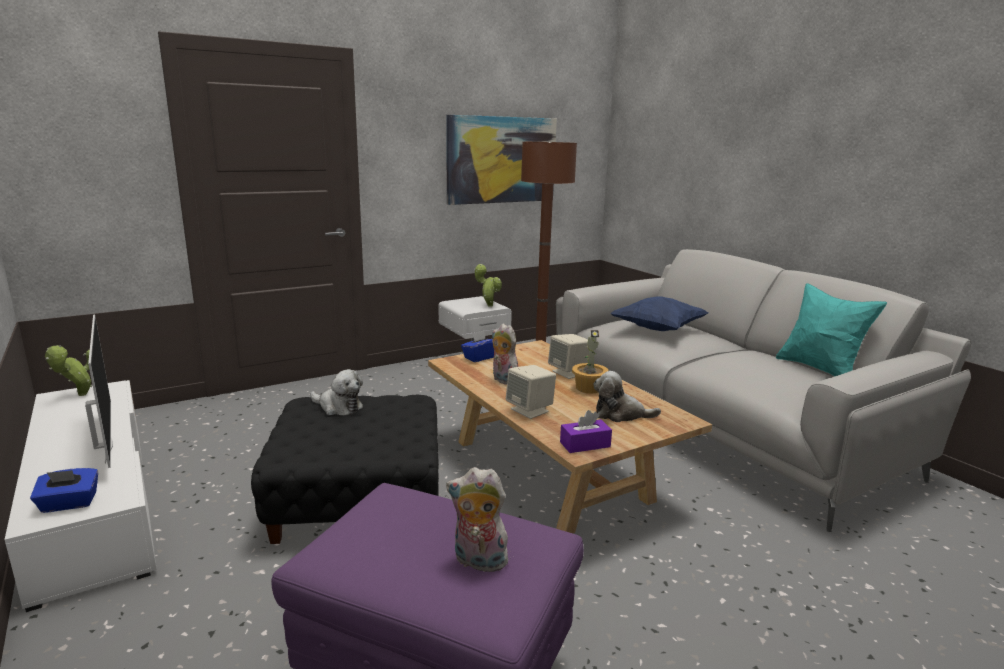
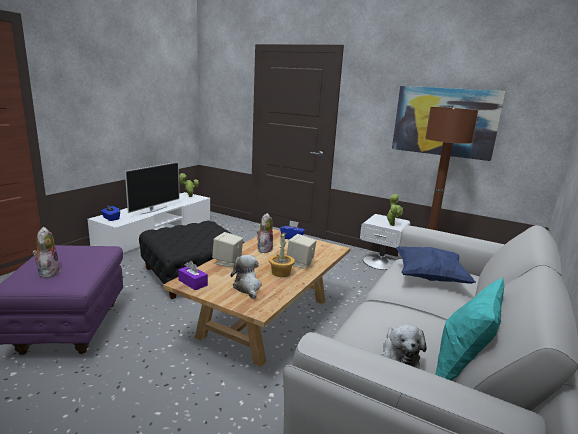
camera: 60 degrees right, 0 degrees up
plush toy [310,369,363,416] -> plush toy moved to [381,325,427,369]

